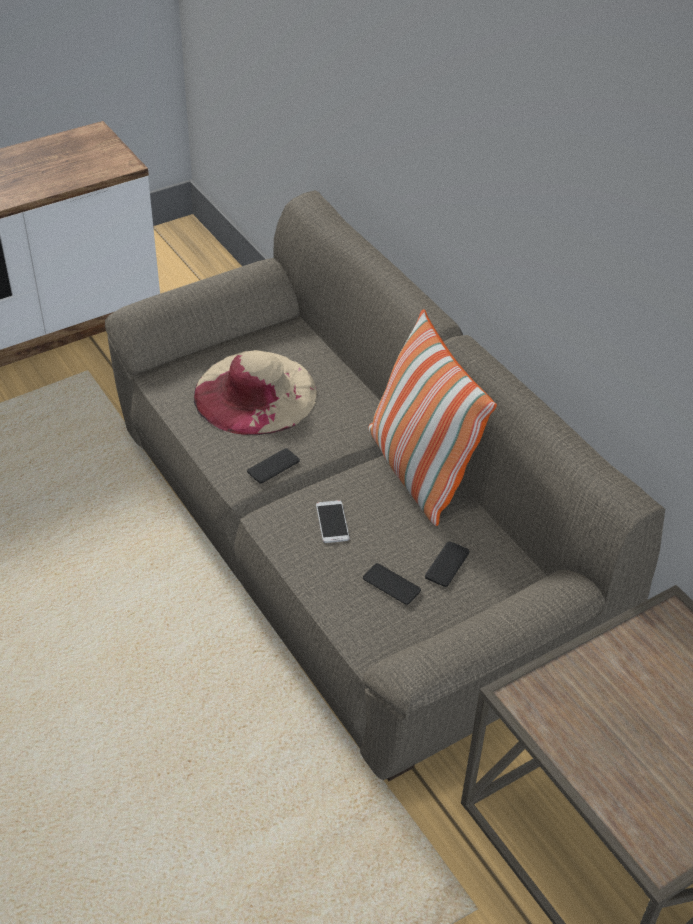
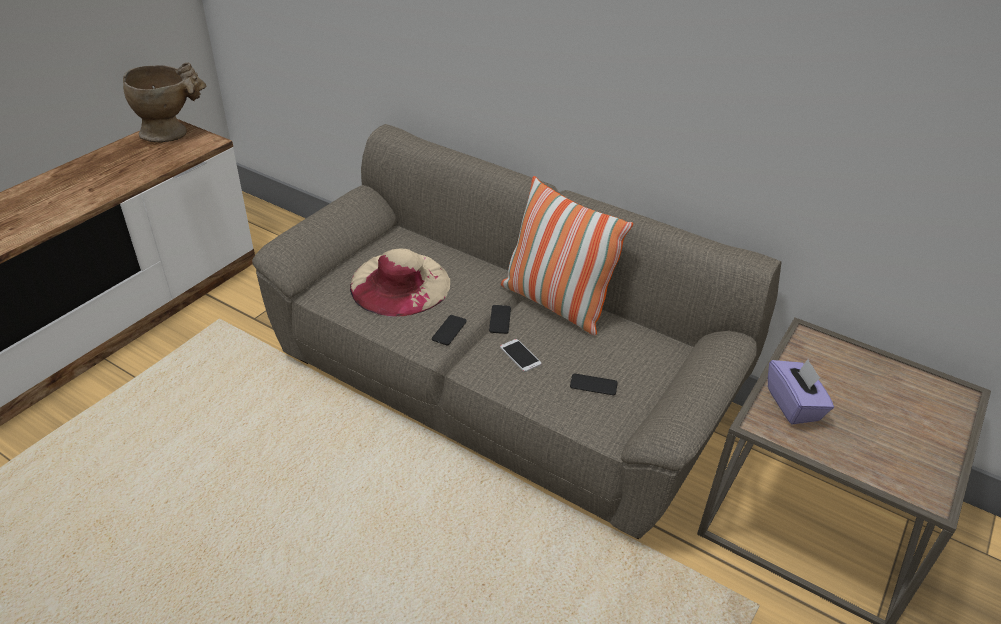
camera: 25 degrees left, 5 degrees down
phone [425,541,470,587] -> phone moved to [489,305,511,334]
none -> beige vase [123,63,206,142]
none -> purple tissue box [768,359,834,424]

